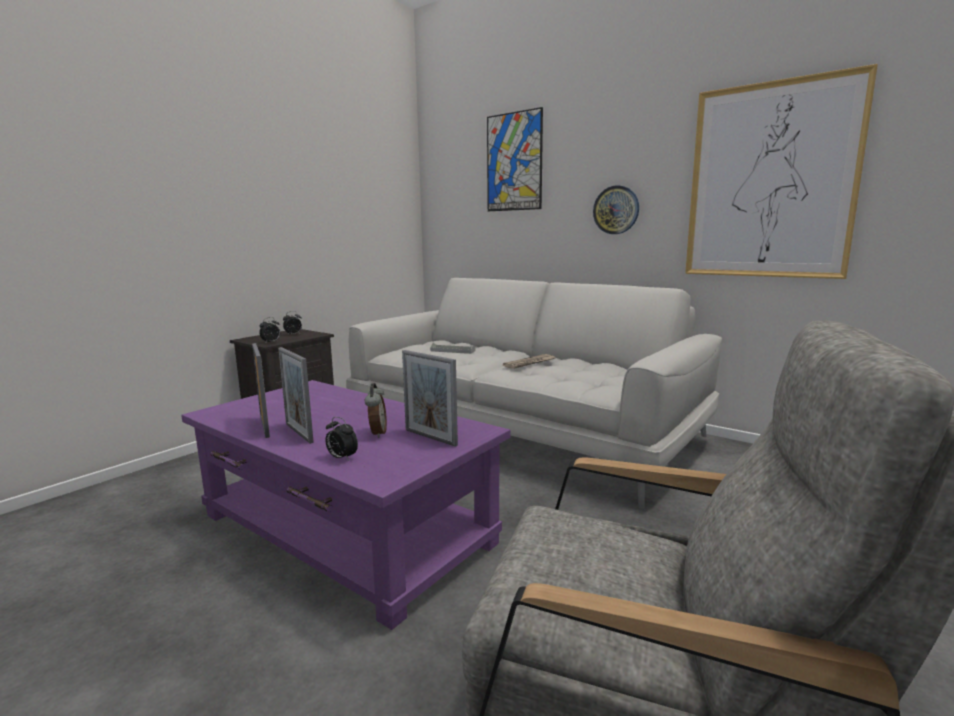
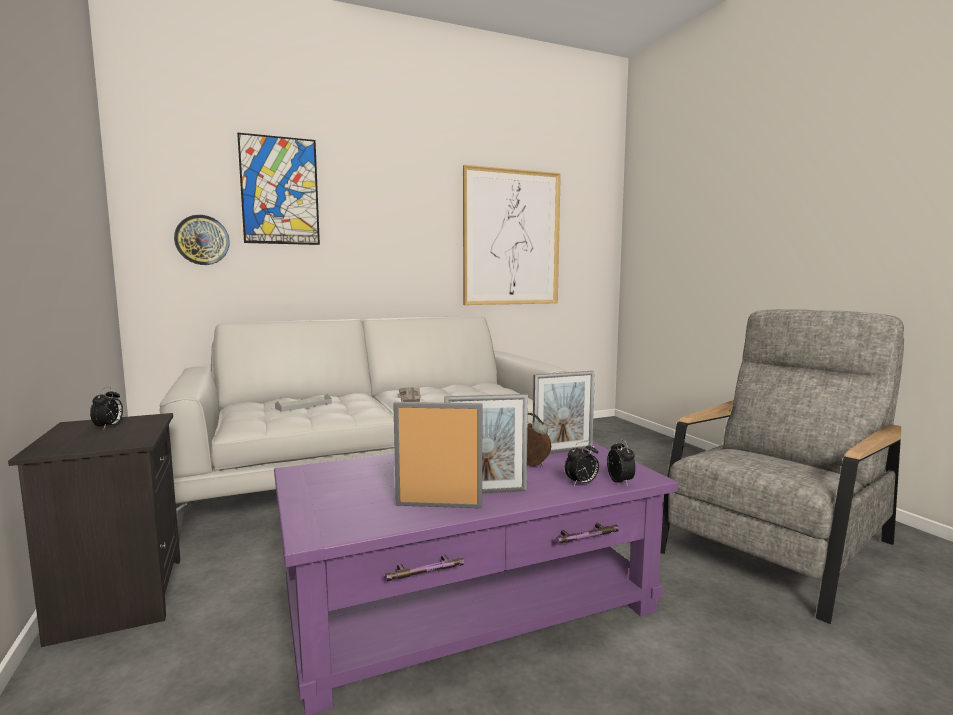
camera: 60 degrees left, 5 degrees down
alarm clock [259,317,280,344] -> alarm clock moved to [607,439,636,486]
wall clock [593,185,639,234] -> wall clock moved to [174,215,230,265]

